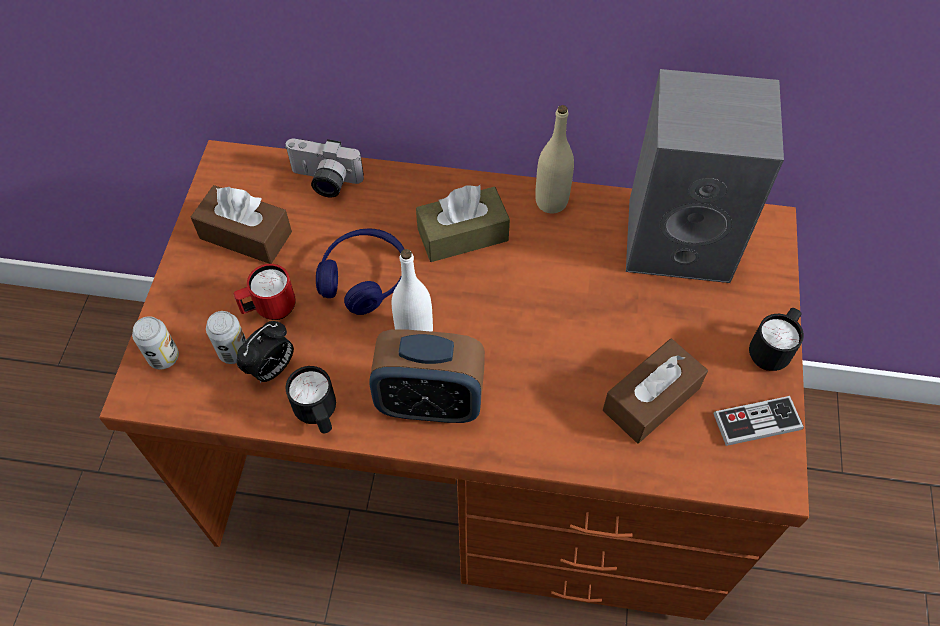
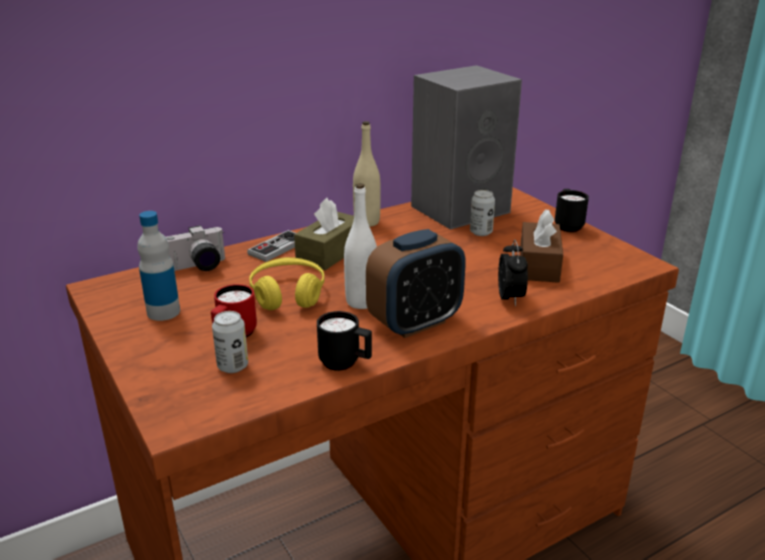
camera: 40 degrees left, 30 degrees down
can [132,316,179,369] -> can moved to [470,190,495,236]
brown tissue box [191,185,292,264] -> bottle [137,211,180,321]
alarm clock [237,321,294,383] -> alarm clock moved to [498,239,528,306]
blue headphones [316,229,404,315] -> yellow headphones [249,257,324,310]
game controller [714,396,804,446] -> game controller moved to [247,230,296,262]

